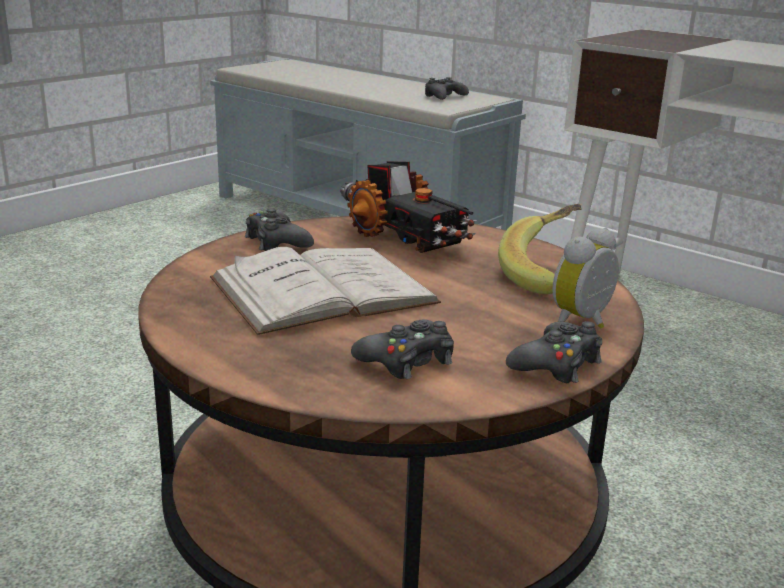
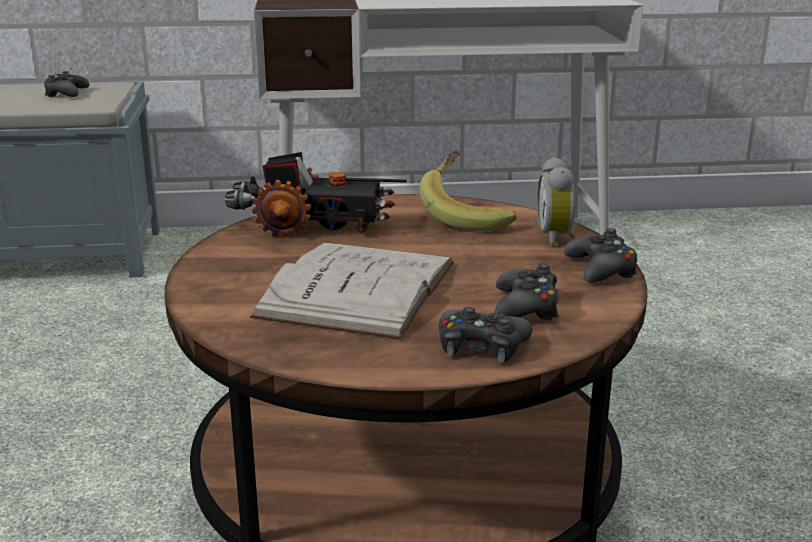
camera: 45 degrees left, 0 degrees up
black game controller [245,208,314,251] -> black game controller moved to [439,307,532,363]

